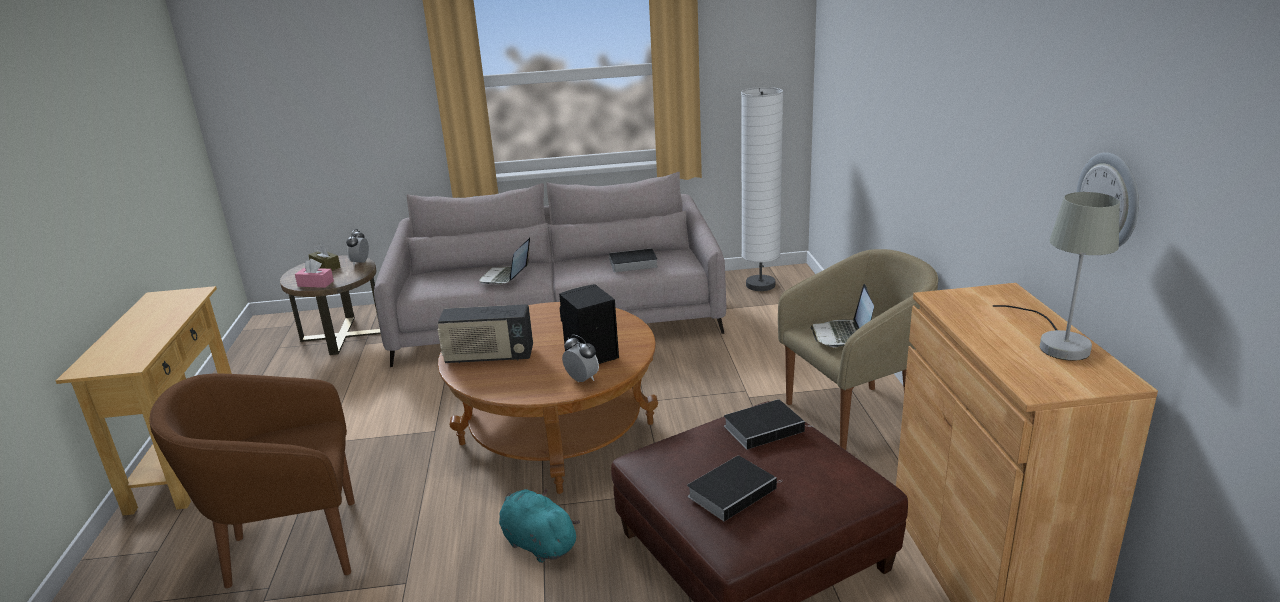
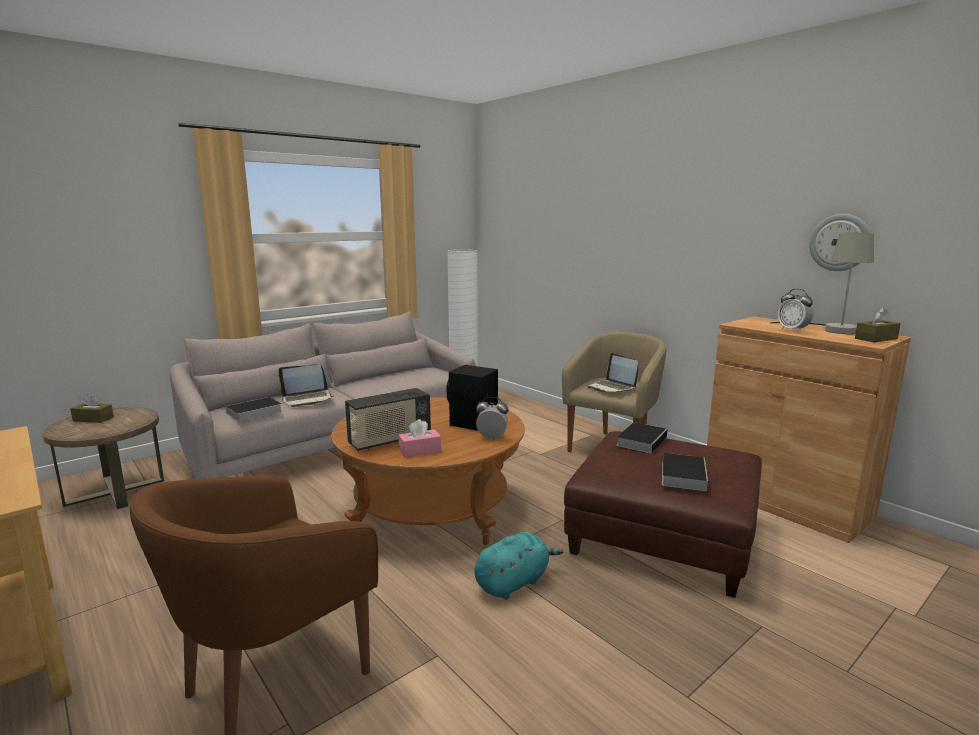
camera: 35 degrees left, 10 degrees down
pink tissue box [295,259,334,288] -> pink tissue box moved to [399,419,441,457]
alarm clock [346,229,369,265] -> alarm clock moved to [777,289,814,332]
laptop [479,237,530,284] -> laptop turned 90 degrees counterclockwise [278,364,333,407]
turquoise plush toy [499,488,580,563] -> turquoise plush toy turned 135 degrees clockwise [474,532,563,599]
book [603,248,658,272] -> book moved to [219,397,282,422]
none -> brown tissue box [855,307,901,342]

